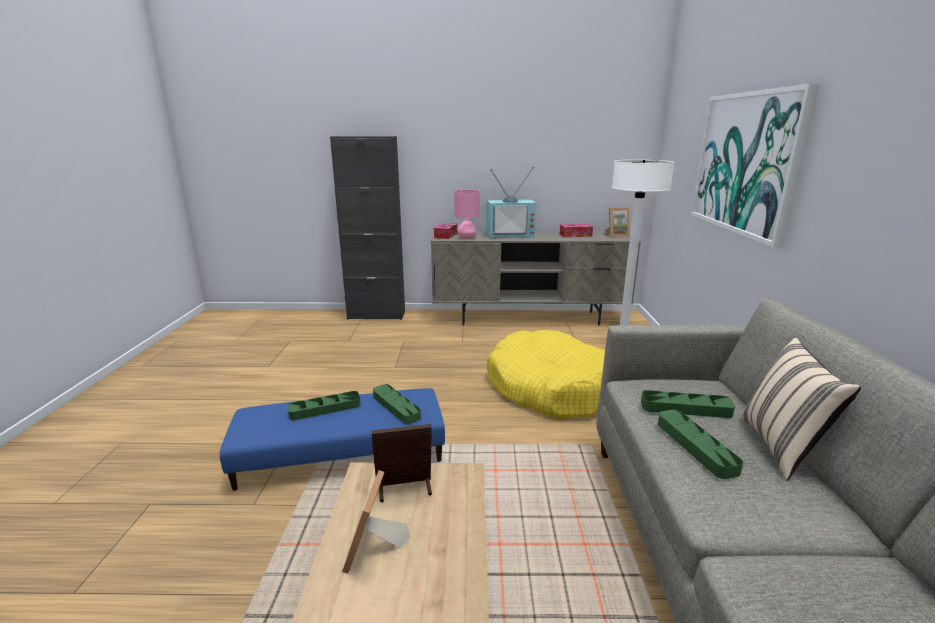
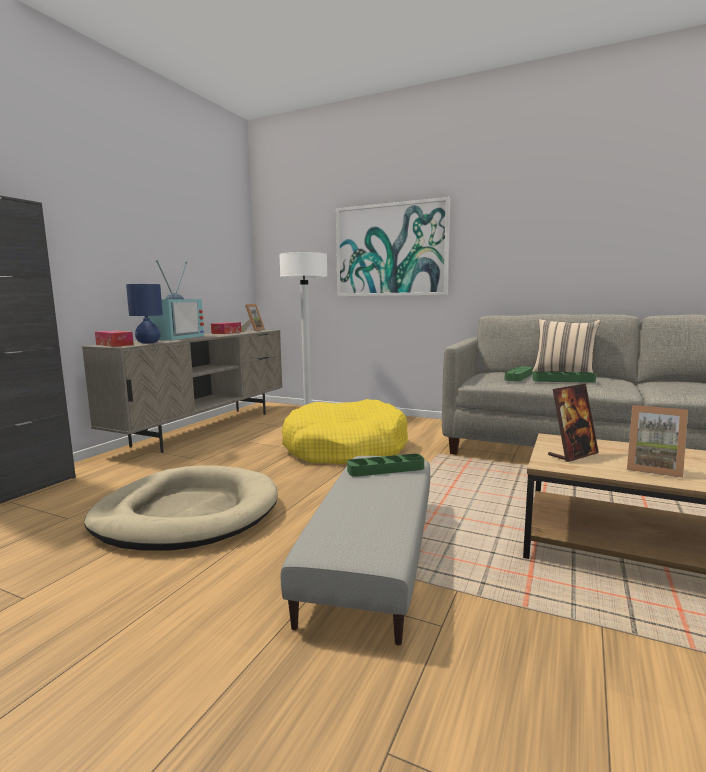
camera: 65 degrees left, 10 degrees down
blue ottoman [220,388,445,491] -> grey ottoman [281,456,430,645]
green tray [288,391,361,420] -> none
picture frame [372,424,432,502] -> picture frame turned 135 degrees counterclockwise [548,384,599,462]
pink table lamp [454,190,480,239] -> blue table lamp [126,284,163,343]
none -> beige dog bed [84,465,278,551]

